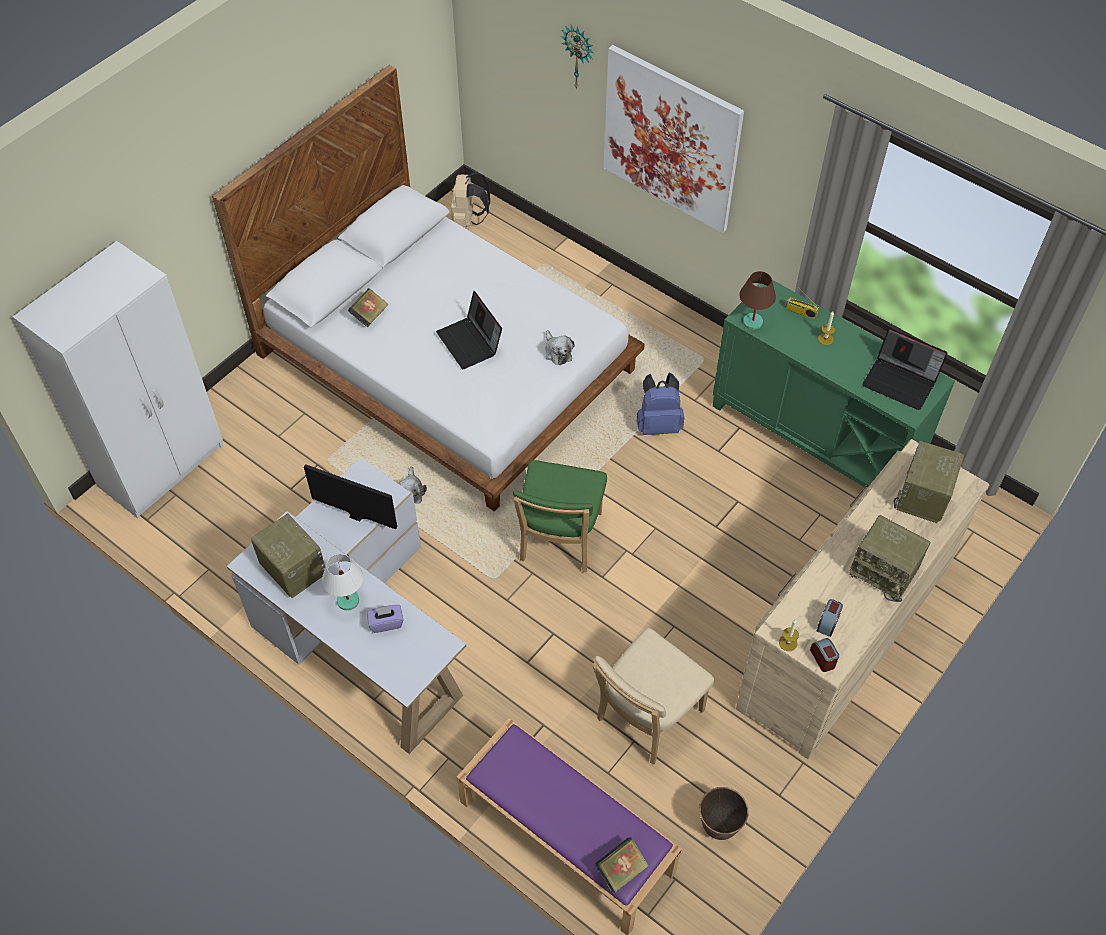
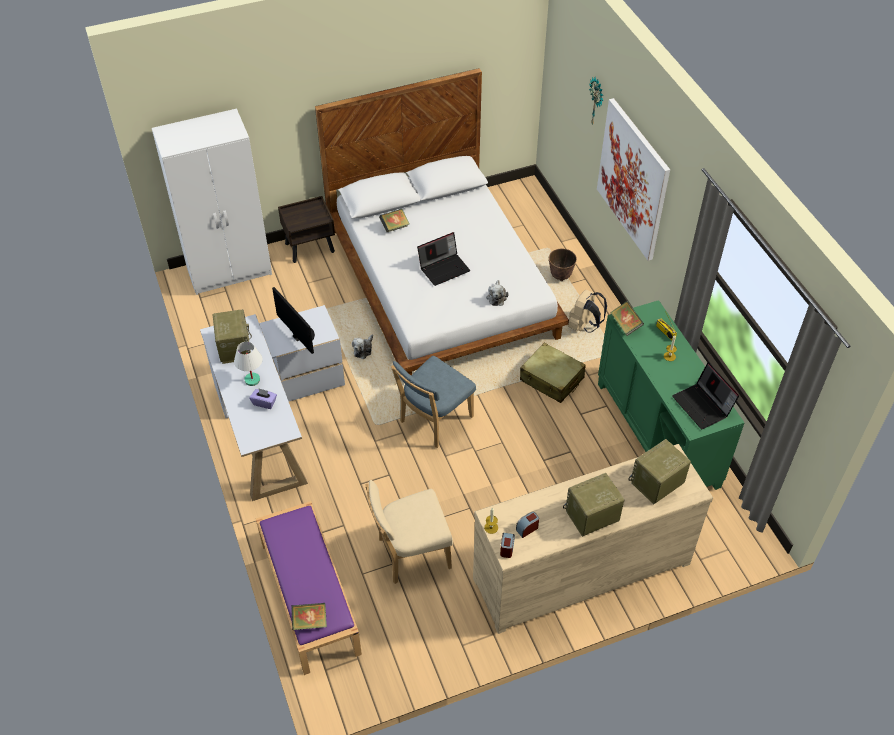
camera: 30 degrees right, 5 degrees down
laptop [436,291,502,369] -> laptop turned 120 degrees counterclockwise [417,232,470,286]
beige backpack [451,172,490,227] -> beige backpack moved to [568,290,607,333]
green chair [513,460,607,572] -> blue chair [391,356,476,448]
blue backpack [637,373,684,435] -> beige suitcase [520,343,586,403]
planter [699,787,749,840] -> planter moved to [549,249,577,281]
brown table lamp [739,271,776,330] -> book [610,301,644,336]
radio [849,515,930,602] -> radio turned 90 degrees clockwise [563,473,624,537]
none -> brown nightstand [278,196,335,263]

